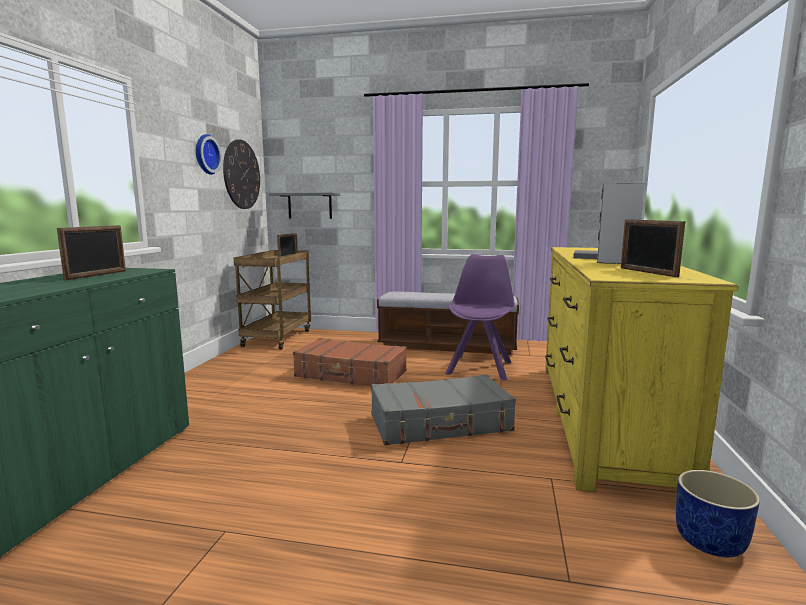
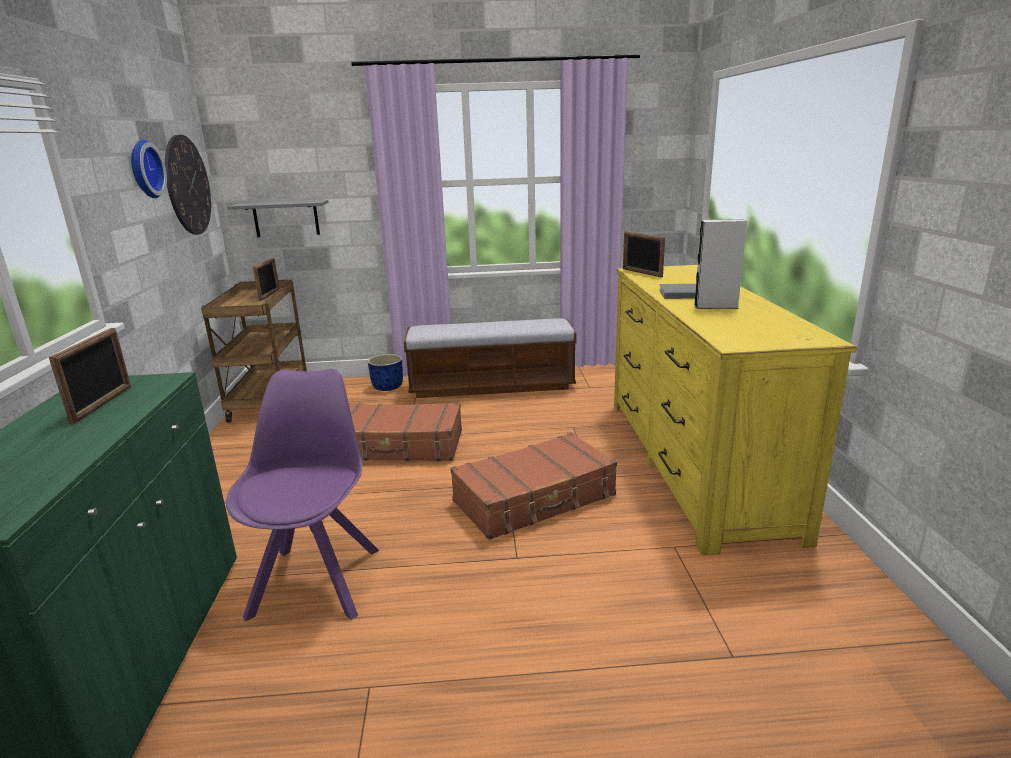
camera: 15 degrees left, 10 degrees up
grey suitcase [371,374,516,445] -> brown suitcase [450,432,617,540]
purple chair [445,254,515,381] -> purple chair moved to [226,369,379,621]
picture frame [621,219,685,278] -> picture frame moved to [623,231,665,277]
blue planter [676,470,760,557] -> blue planter moved to [368,354,403,391]

